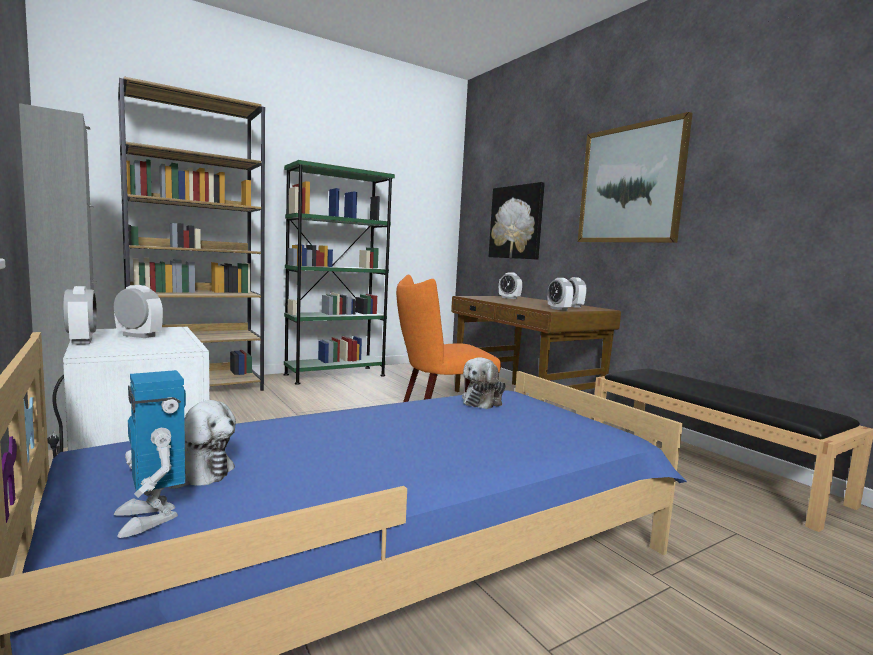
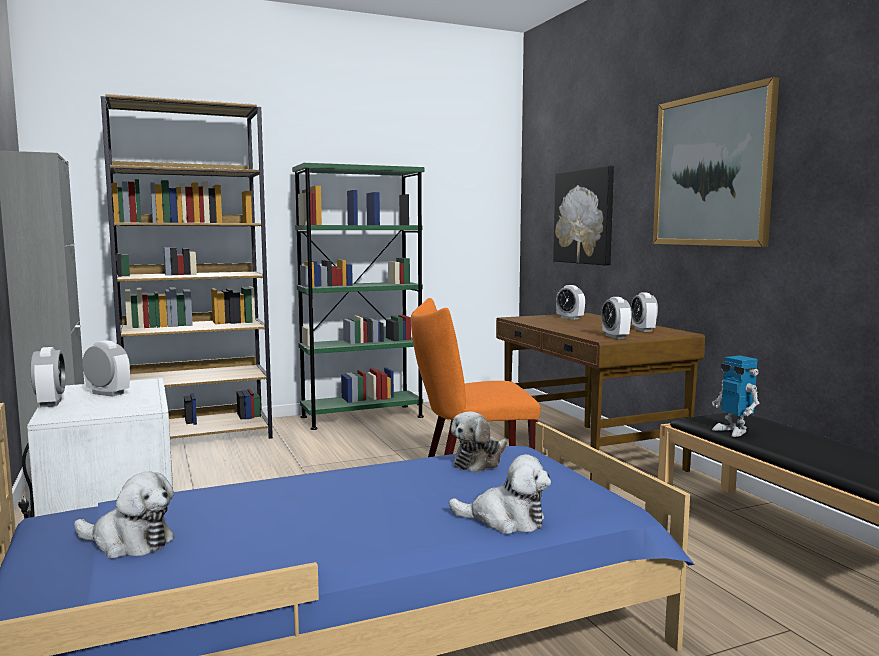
camera: 10 degrees right, 0 degrees up
toy robot [114,370,186,538] -> toy robot moved to [712,355,759,437]
none -> plush toy [449,454,551,534]

